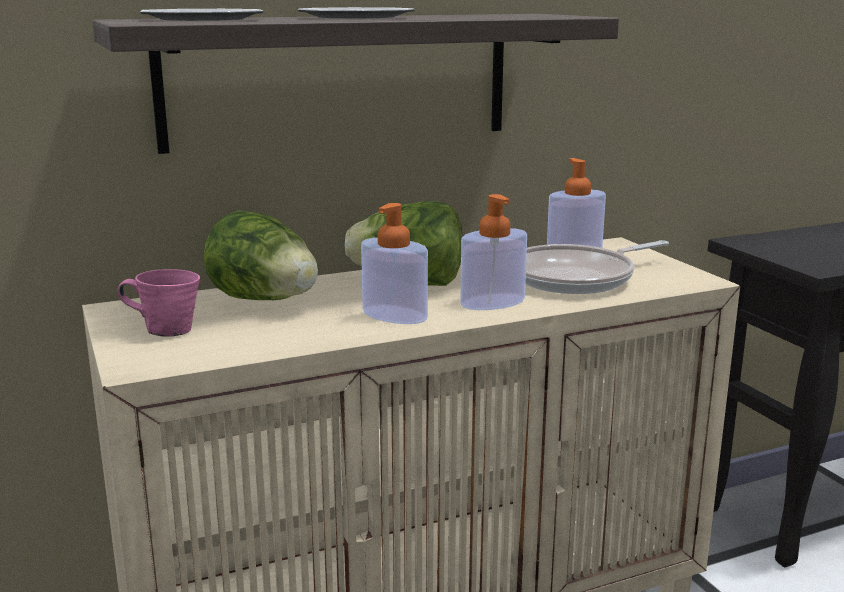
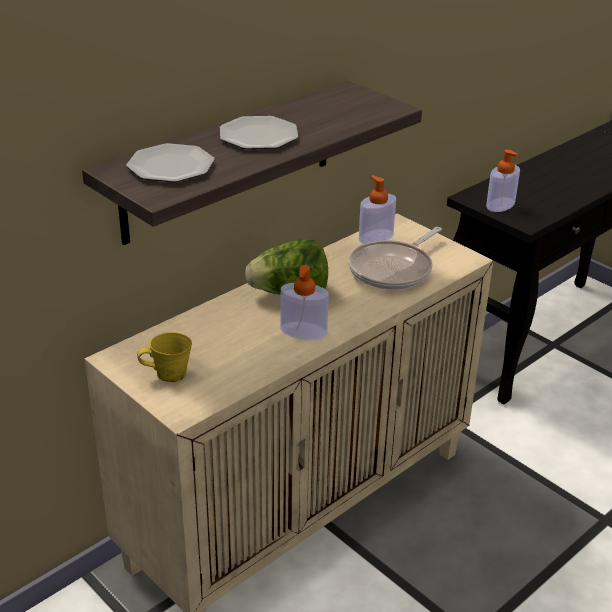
camera: 20 degrees left, 15 degrees up
pink mug [117,269,200,337] -> yellow mug [137,332,192,382]
lettuce [203,210,318,300] -> none
soap dispenser [460,194,527,310] -> soap dispenser moved to [486,150,520,212]

